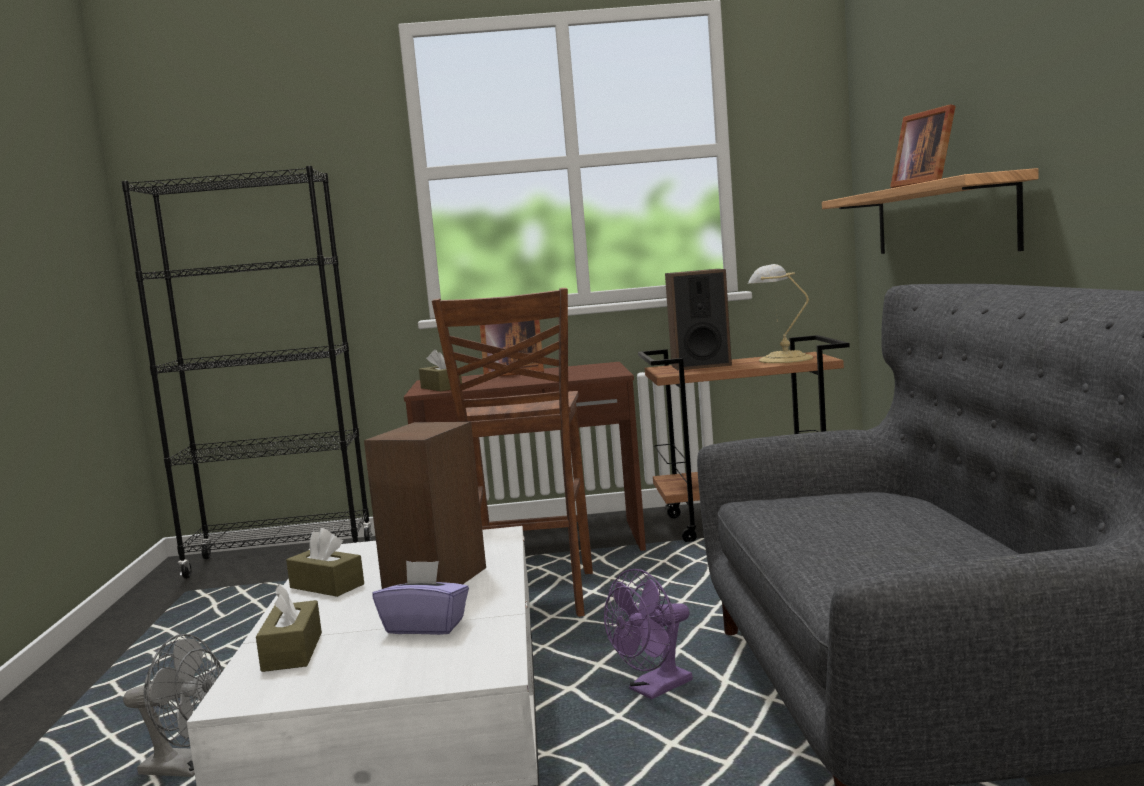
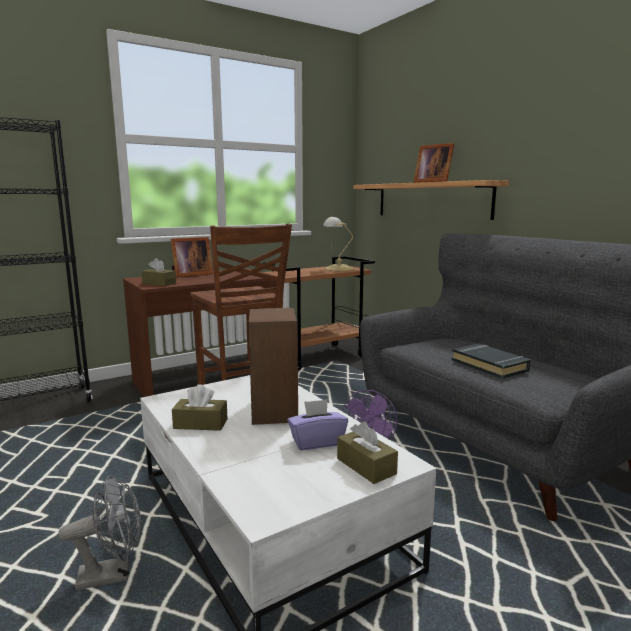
camera: 30 degrees left, 5 degrees up
brown tissue box [256,583,322,672] -> brown tissue box moved to [337,421,398,484]
speaker [665,269,732,370] -> none
none -> black book [452,344,531,379]

